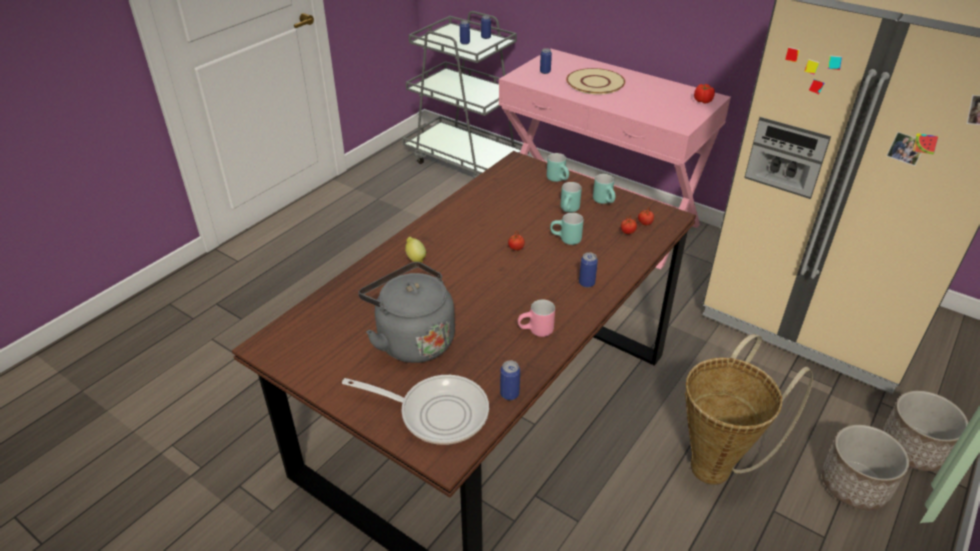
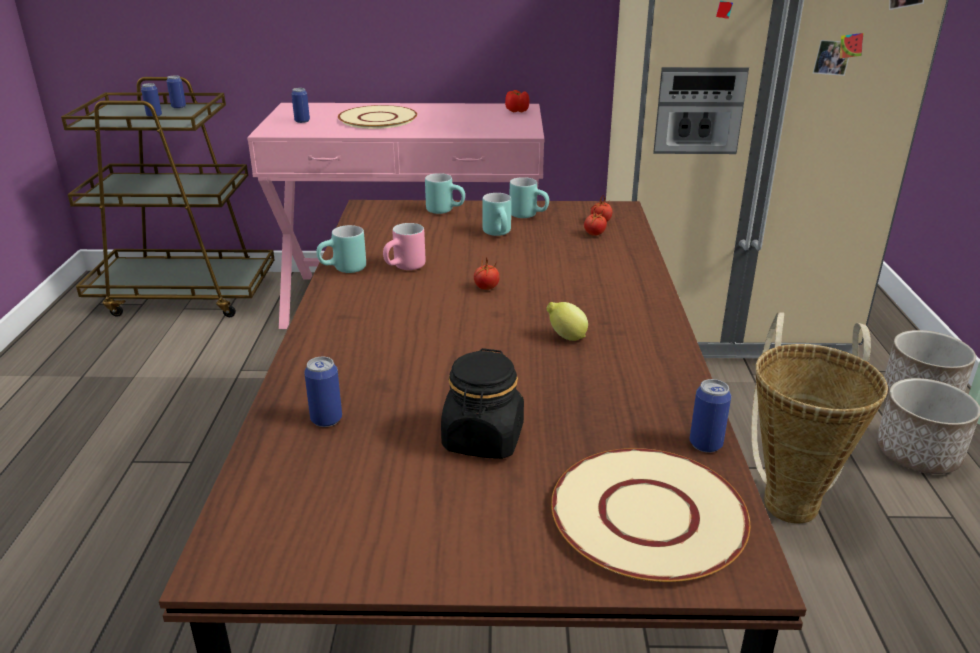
camera: 35 degrees left, 10 degrees down
frying pan [342,375,489,445] -> beige plate [551,448,750,582]
grey kettle [359,262,455,363] -> black jar [441,348,524,459]
grey cart [403,11,529,178] -> brown cart [61,77,275,317]
lemon [405,237,426,262] -> lemon moved to [546,302,588,341]
pink mug [518,299,555,337] -> pink mug moved to [383,223,426,270]
turquoise mug [550,213,584,245] -> turquoise mug moved to [316,225,366,273]
can [579,252,598,288] -> can moved to [304,357,342,427]

